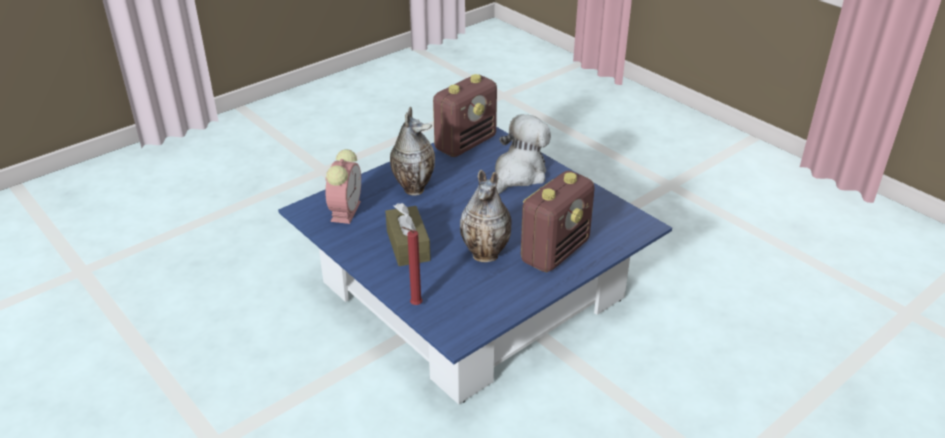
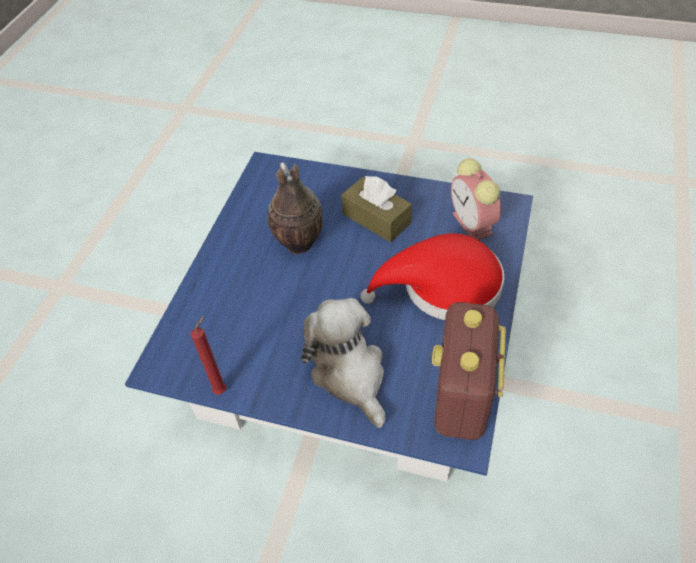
camera: 150 degrees right, 15 degrees up
vase [390,107,435,196] -> red hat [360,233,504,320]
red candle [402,227,422,305] -> red candle moved to [191,316,226,395]
plush toy [495,114,551,194] -> plush toy turned 150 degrees clockwise [301,298,385,428]
radio [521,171,595,272] -> none

